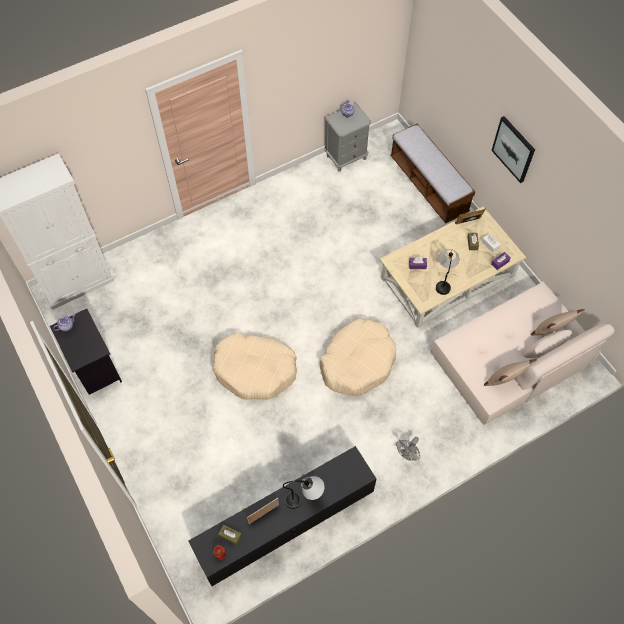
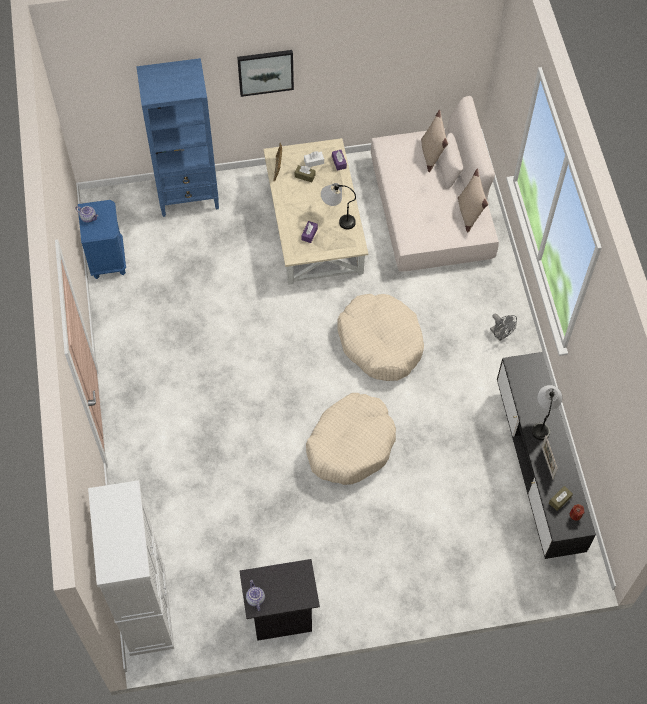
camera: 70 degrees left, 0 degrees up
grey nightstand [324,103,371,172] -> blue nightstand [78,200,126,279]
bench [390,124,475,223] -> blue bookcase [136,58,219,217]

